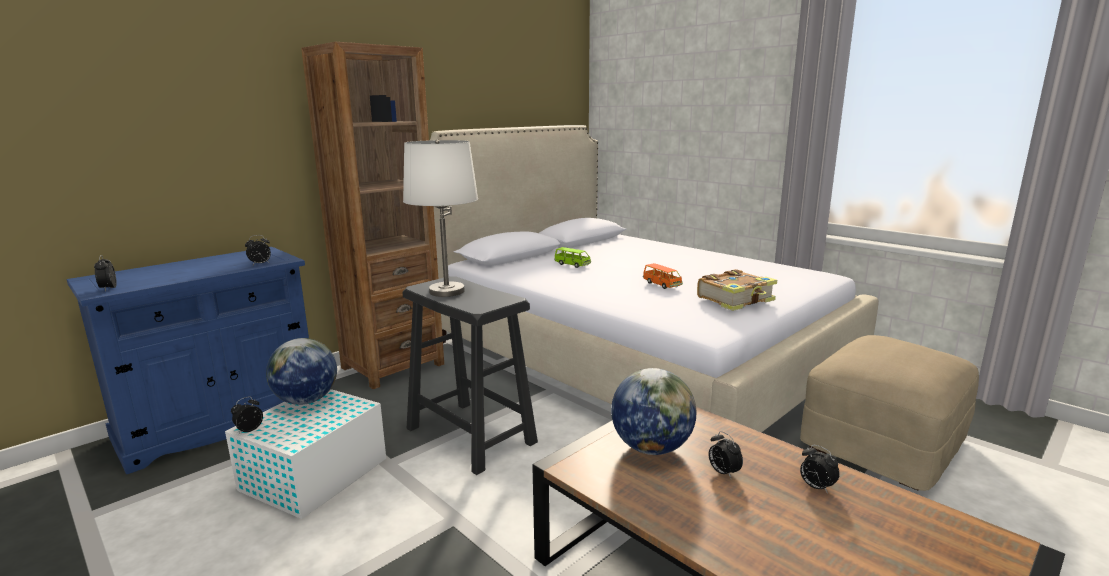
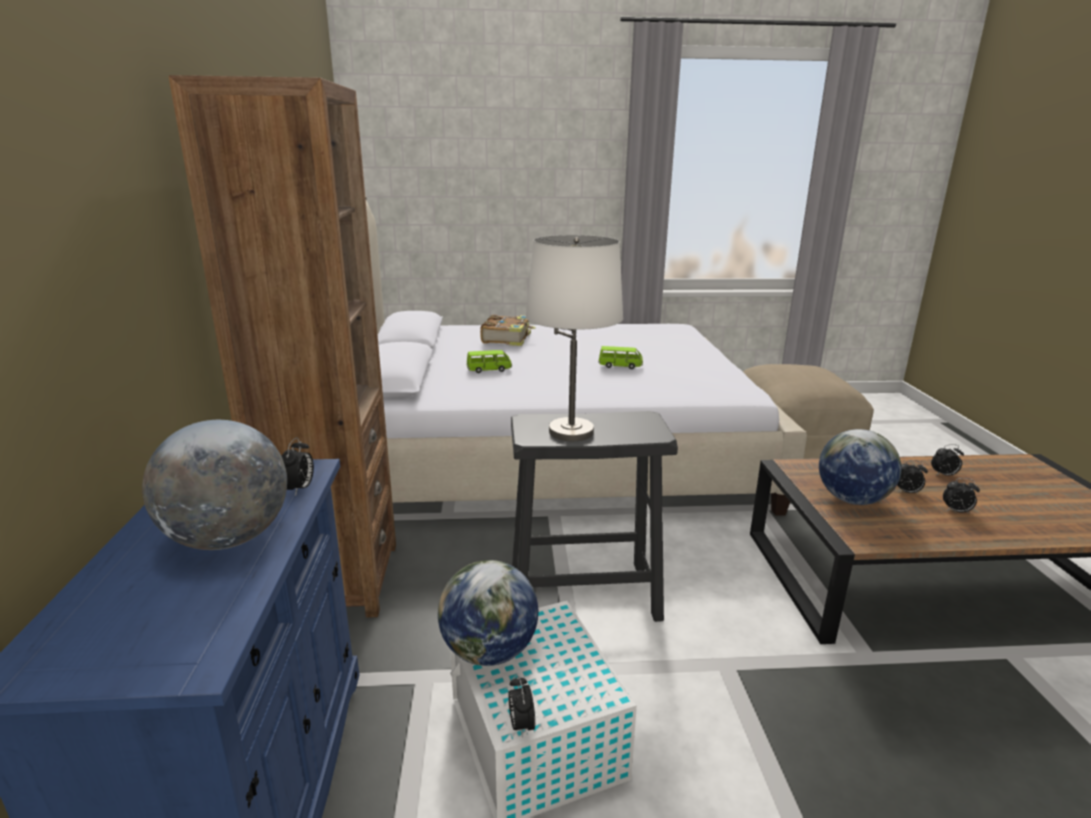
camera: 50 degrees left, 5 degrees up
alarm clock [94,255,116,292] -> alarm clock moved to [943,478,980,512]
orange toy car [643,263,683,289] -> green toy car [598,346,643,369]
book [697,269,777,311] -> book moved to [480,315,536,346]
none -> globe [142,420,287,550]

